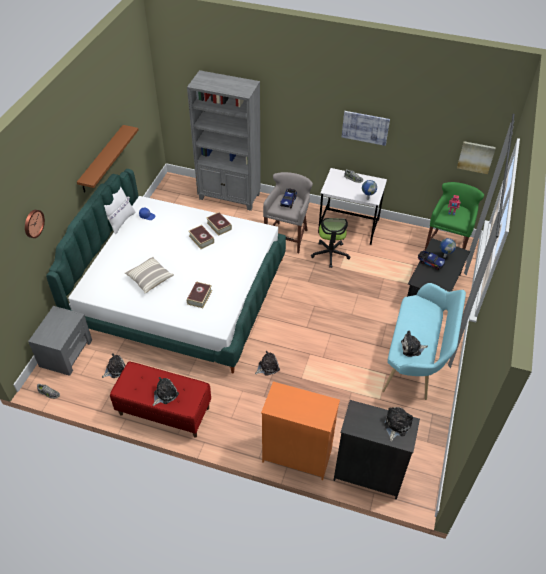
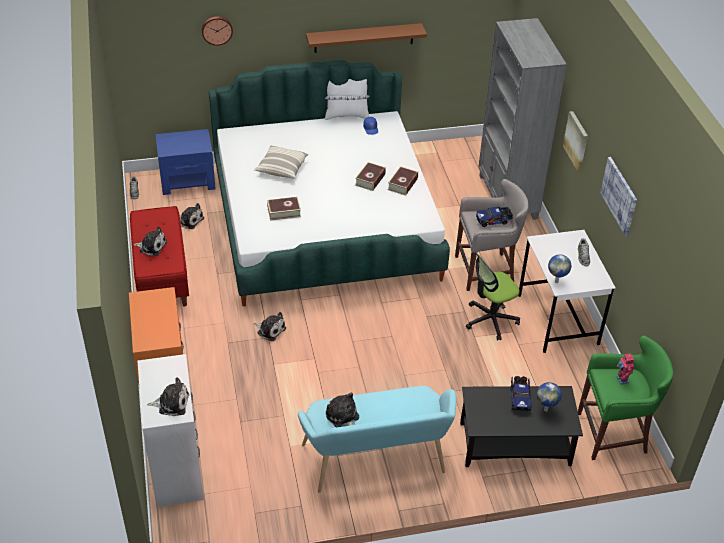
camera: 60 degrees right, 5 degrees down
grey nightstand [28,306,92,376] -> blue nightstand [155,129,216,195]
black dresser [333,400,420,499] -> white dresser [137,354,204,507]
picture [457,141,496,174] -> picture moved to [563,111,588,171]

